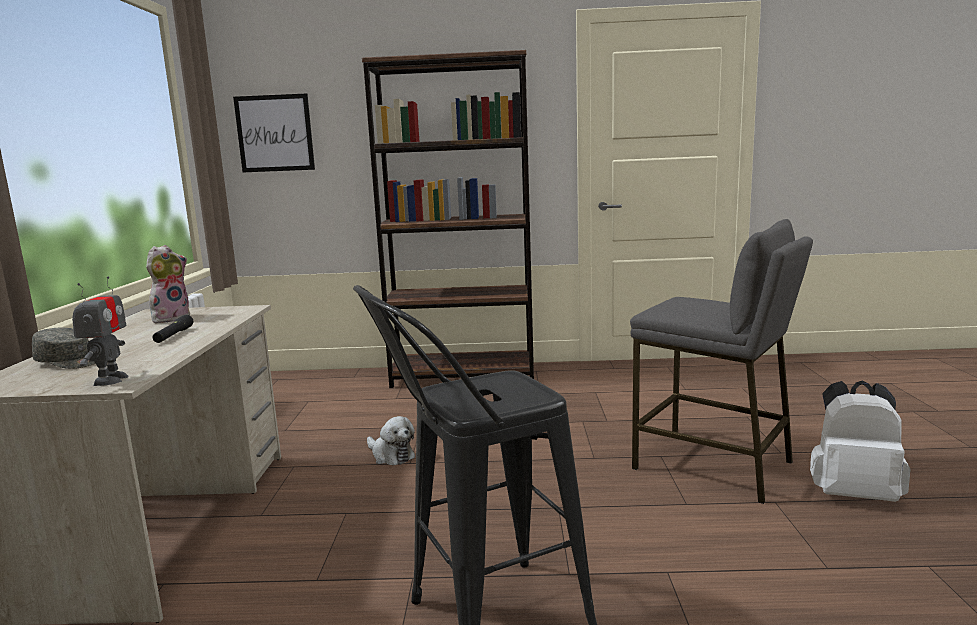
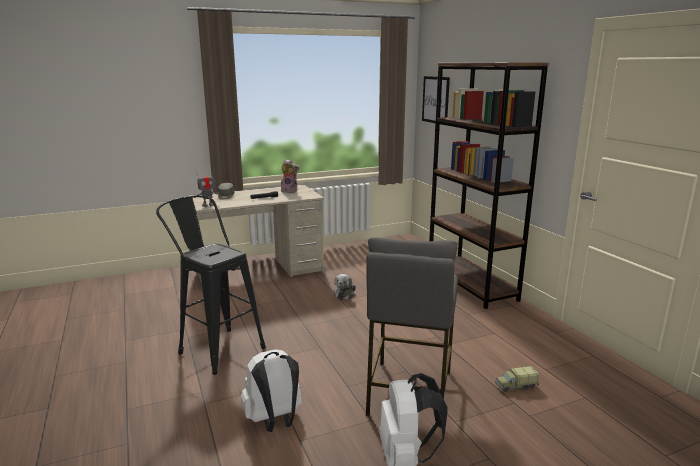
camera: 65 degrees right, 5 degrees up
none -> white backpack [241,349,302,432]
none -> toy truck [495,366,539,392]

